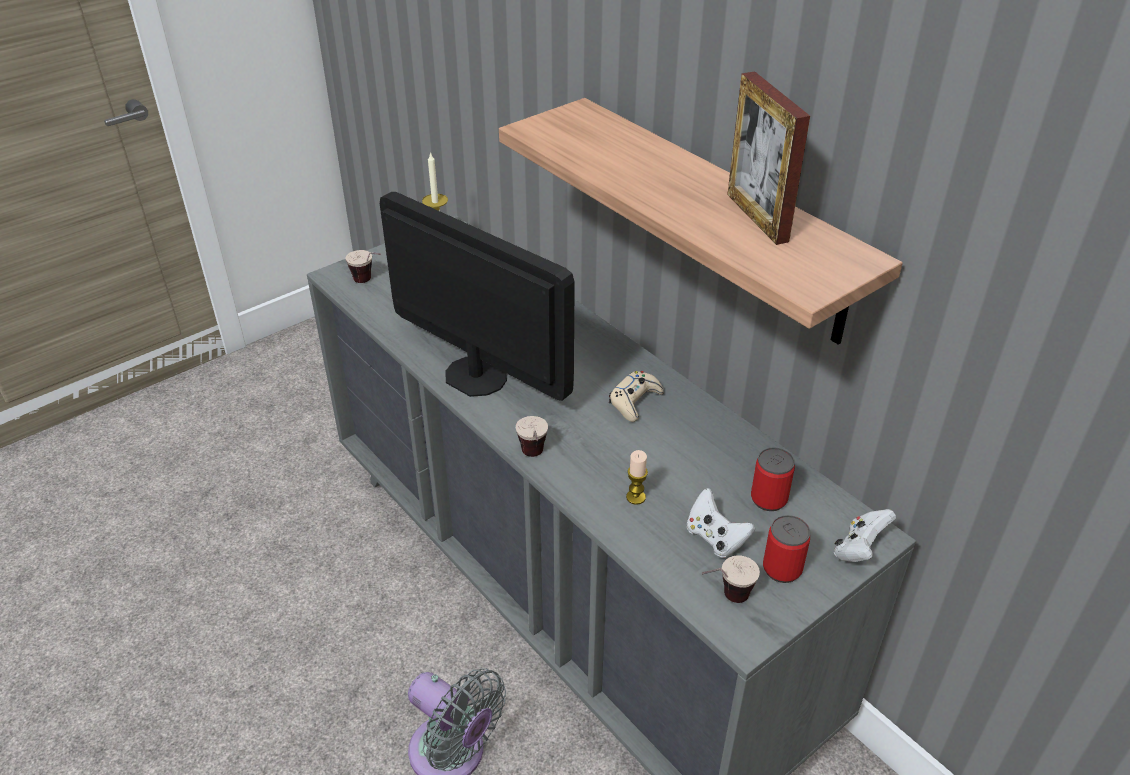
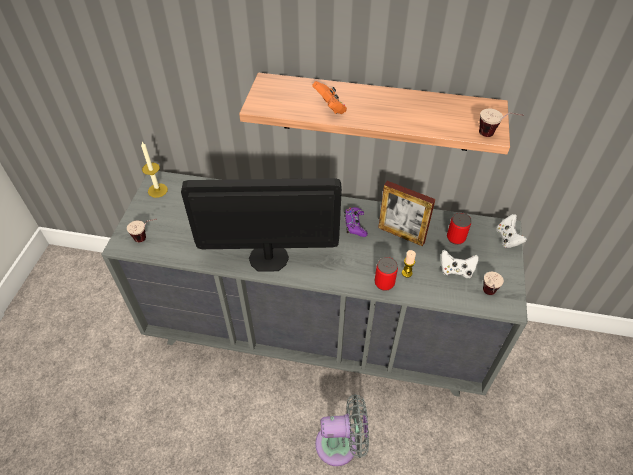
camera: 40 degrees left, 10 degrees up
cup [516,416,548,457] -> cup moved to [479,109,523,137]
beige game controller [609,371,664,422] -> purple game controller [344,207,368,237]
picture frame [727,71,810,245] -> picture frame moved to [378,181,436,247]
can [763,515,810,583] -> can moved to [375,257,398,291]
none -> orange game controller [312,81,347,114]

